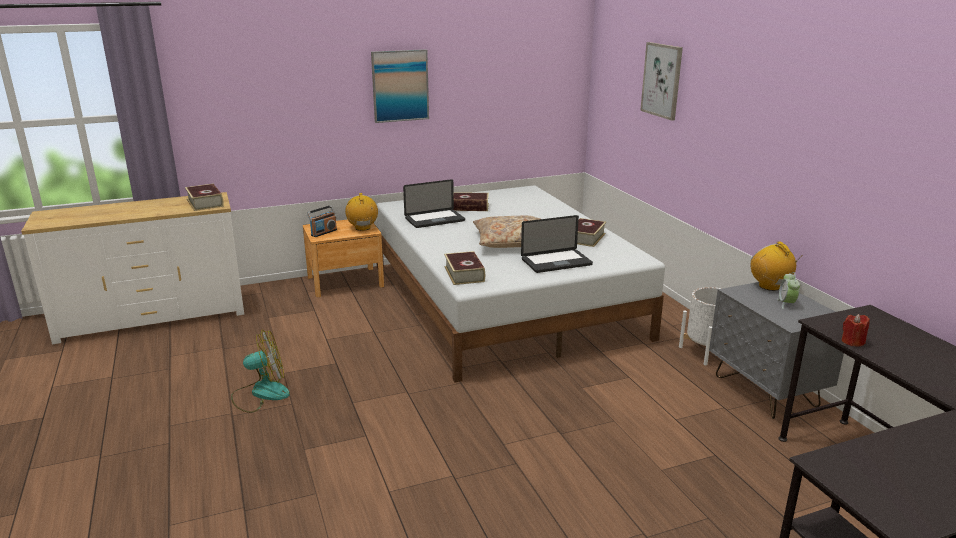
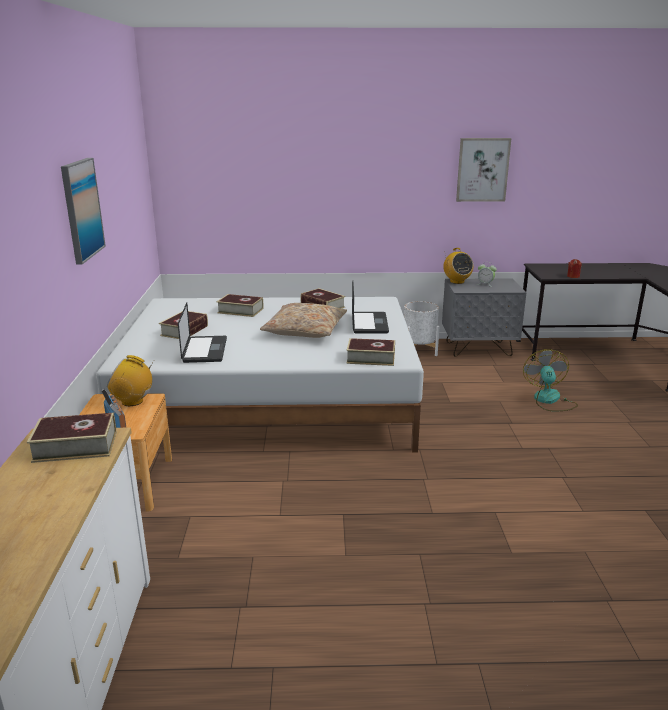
camera: 70 degrees left, 0 degrees up
fan [231,330,290,413] -> fan moved to [523,349,578,411]
picture [640,42,683,121] -> picture moved to [456,138,512,202]
radio [751,241,803,291] -> radio turned 105 degrees counterclockwise [443,248,474,284]
none -> book [217,294,263,317]

